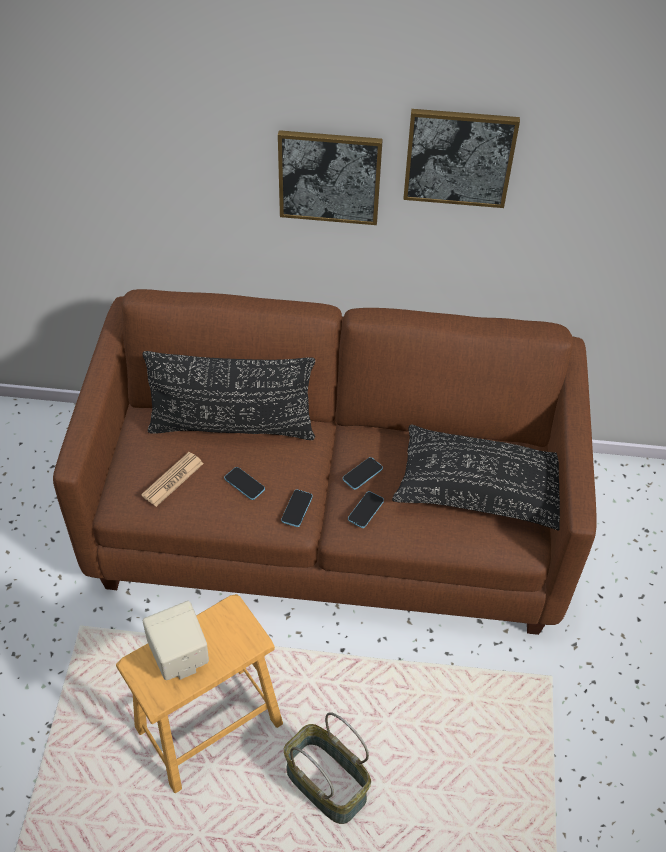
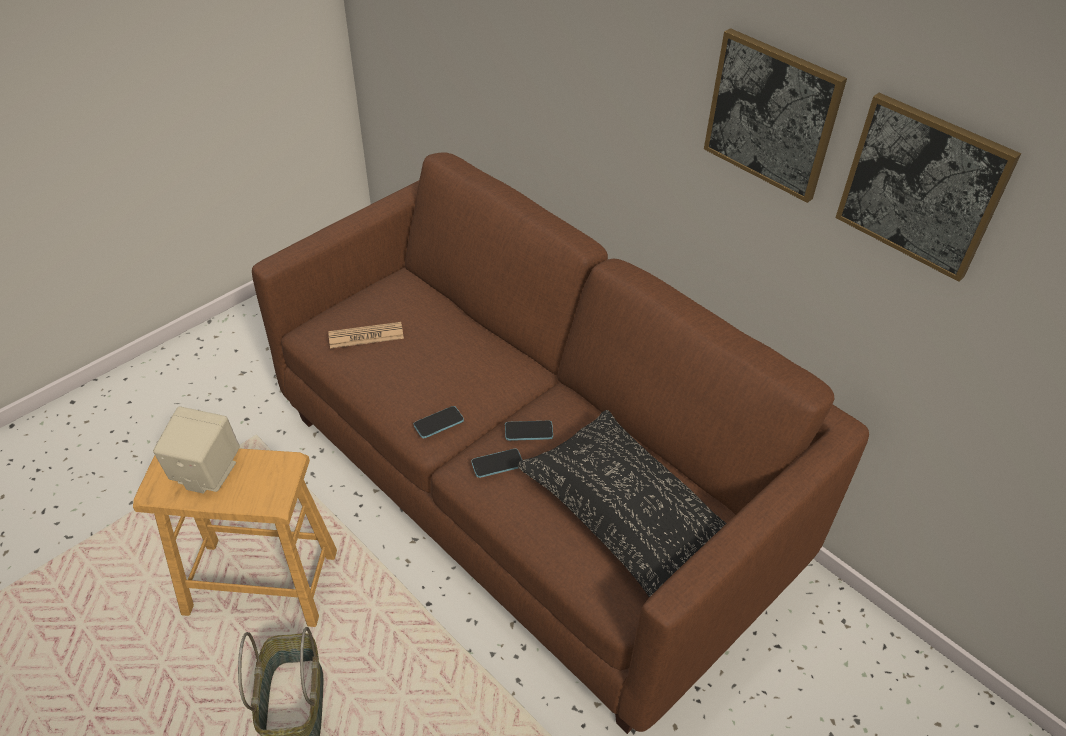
camera: 40 degrees right, 5 degrees down
black pillow [143,351,315,440] -> none
phone [224,467,265,500] -> none
picture [278,130,383,225] -> picture moved to [835,93,1021,282]

